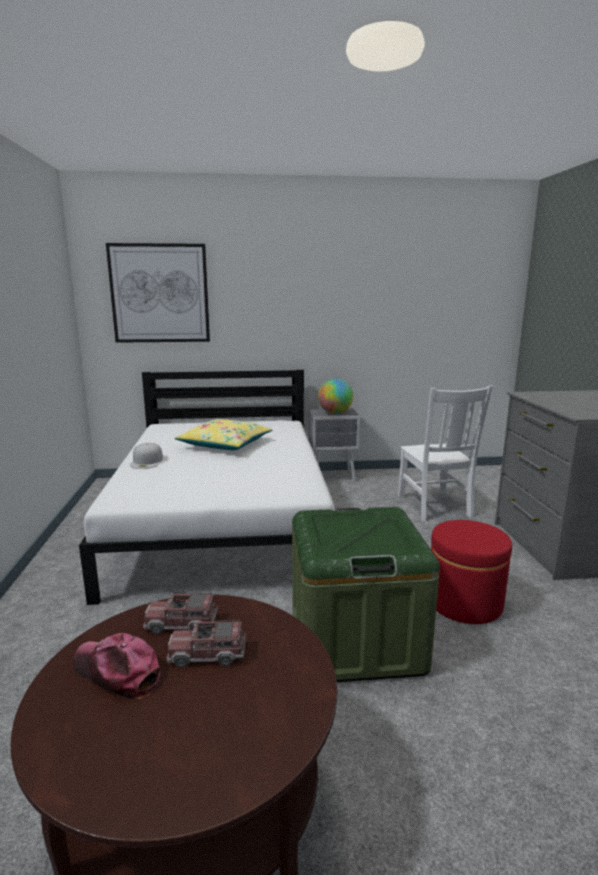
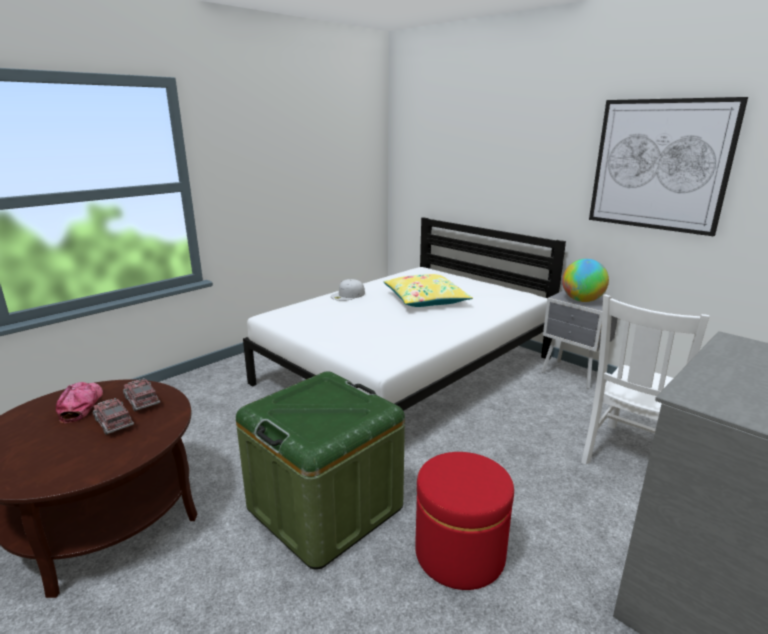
camera: 50 degrees right, 5 degrees up
picture [106,243,210,343] -> picture moved to [589,97,748,236]

